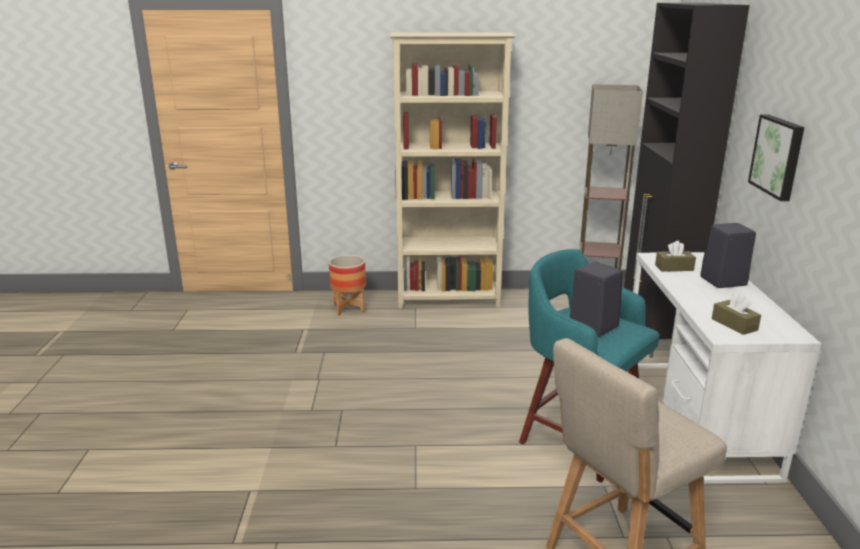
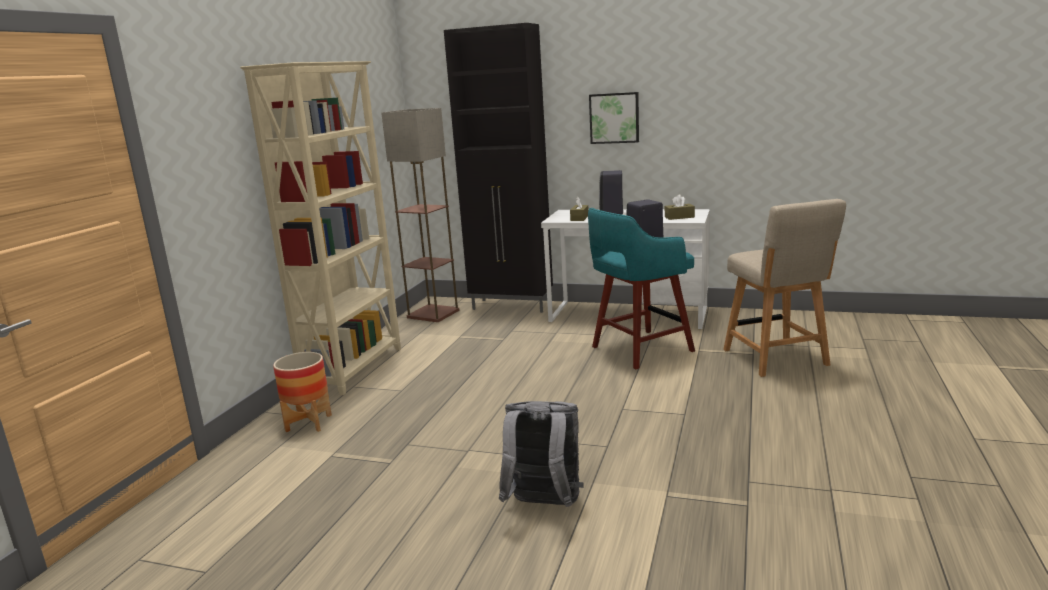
camera: 70 degrees left, 5 degrees down
none -> grey backpack [499,401,584,507]

